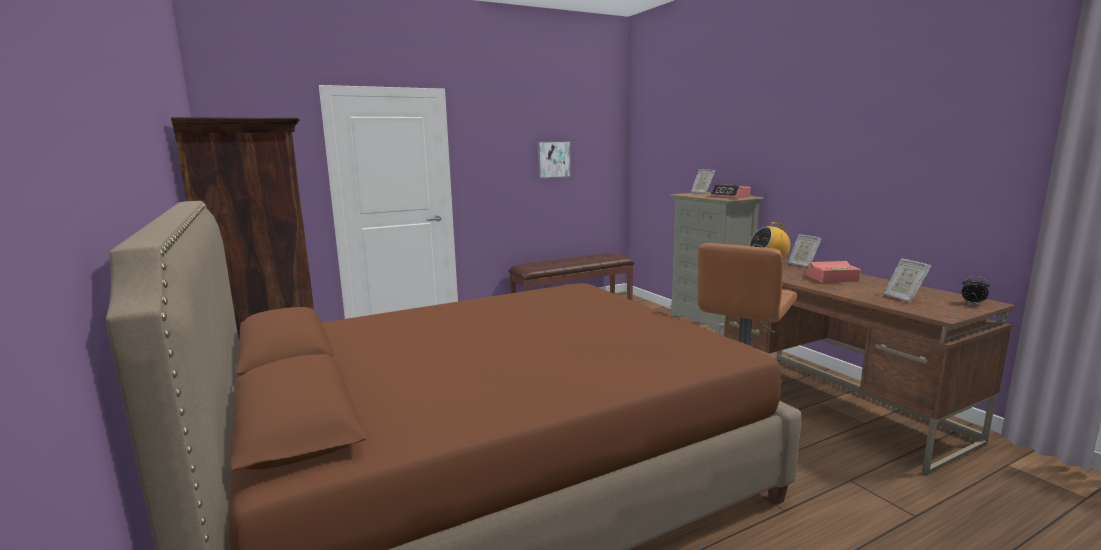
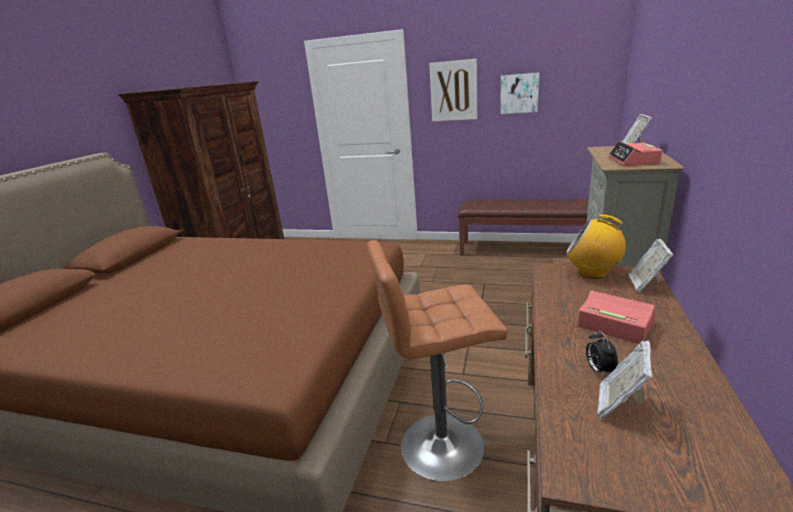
camera: 45 degrees right, 10 degrees up
alarm clock [962,276,990,306] -> alarm clock moved to [586,330,618,377]
none -> picture [429,59,477,122]

